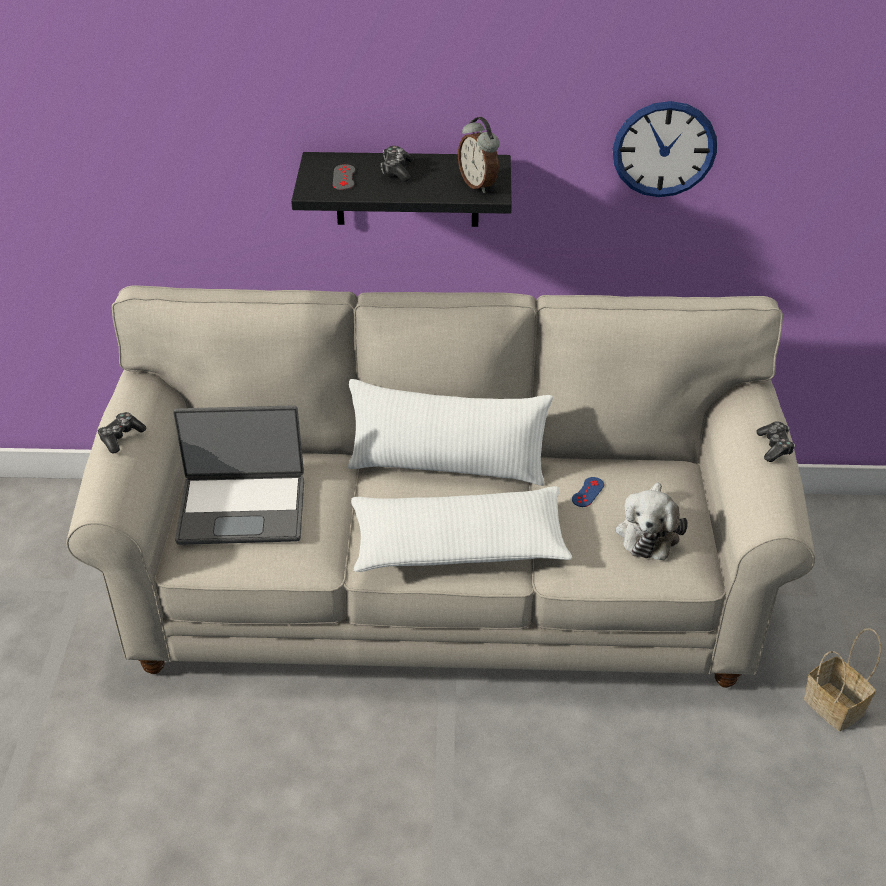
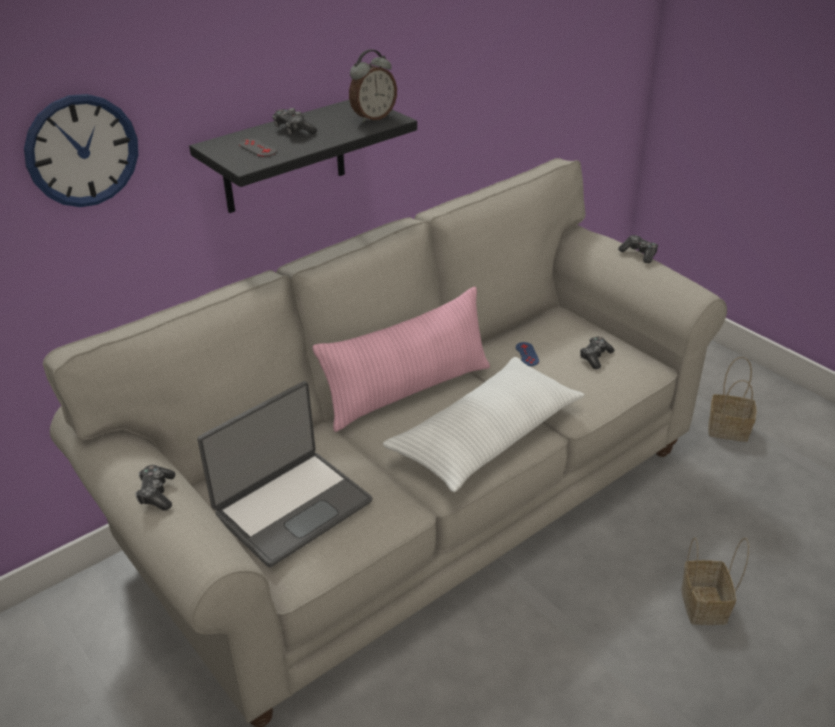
camera: 40 degrees left, 5 degrees down
white pillow [348,379,553,486] -> pink pillow [313,287,490,432]
alarm clock [458,117,499,193] -> alarm clock turned 60 degrees counterclockwise [349,49,397,123]
wall clock [613,101,717,197] -> wall clock moved to [24,94,138,207]
plush toy [616,482,688,560] -> game controller [580,337,615,369]
none -> basket [681,537,749,625]

